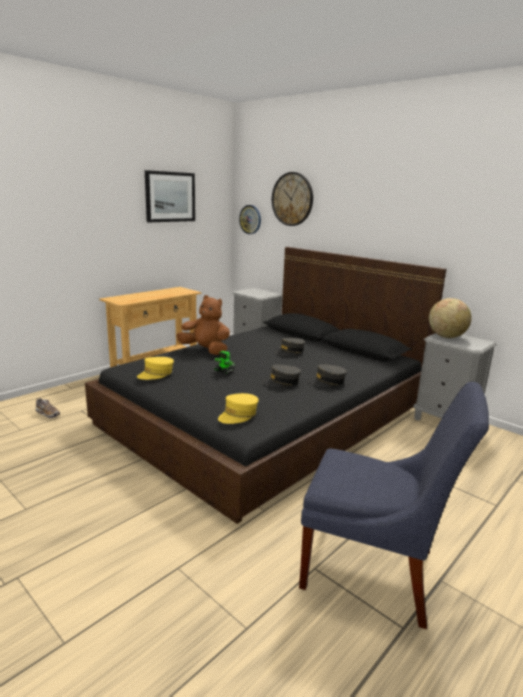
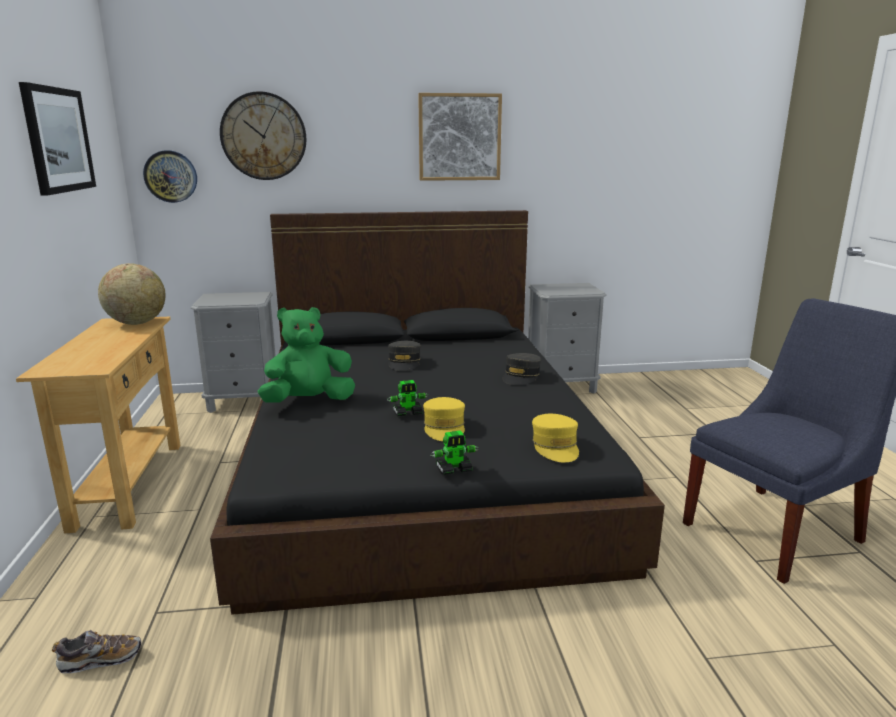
camera: 50 degrees left, 0 degrees up
yellow cap [137,357,174,380] -> yellow cap moved to [423,397,465,441]
brown plush toy [176,295,230,355] -> green plush toy [258,307,355,403]
grey cap [262,365,301,387] -> none
globe [429,298,472,338] -> globe moved to [98,263,166,325]
none -> picture [418,93,502,181]
none -> toy robot [430,430,479,475]

